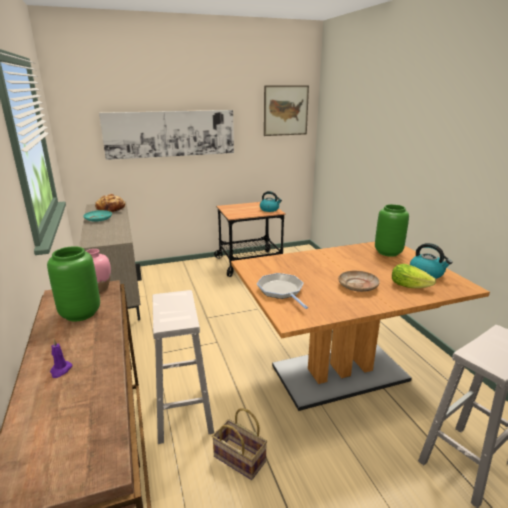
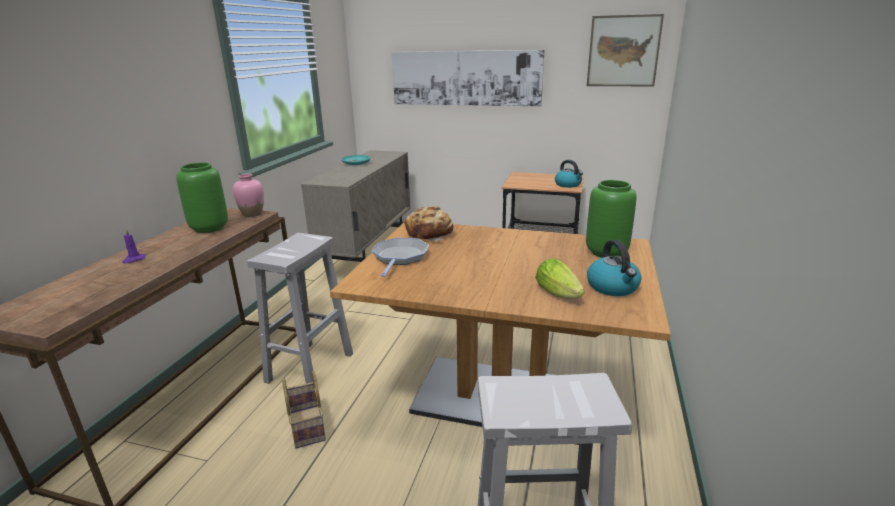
camera: 35 degrees right, 0 degrees up
bread [95,194,125,212] -> bread moved to [404,206,454,241]
beige plate [338,271,380,292] -> none

